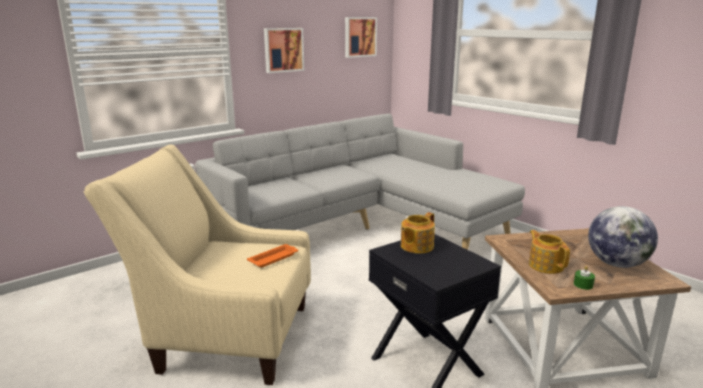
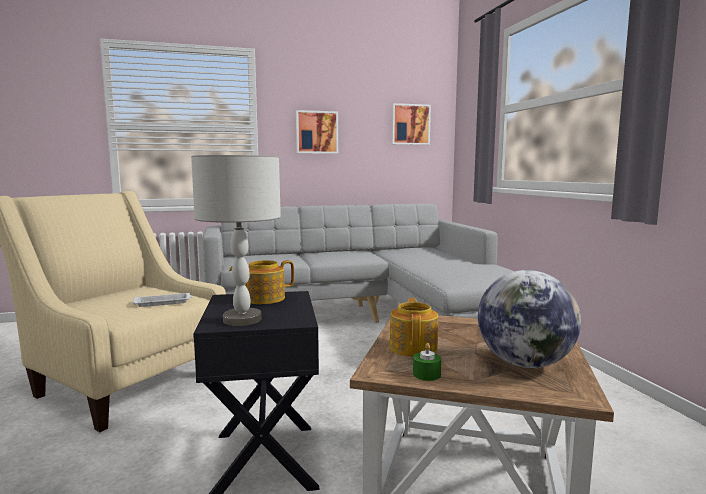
camera: 25 degrees right, 10 degrees down
orange tray [247,244,298,268] -> white tray [133,293,193,307]
none -> grey table lamp [191,155,281,326]

